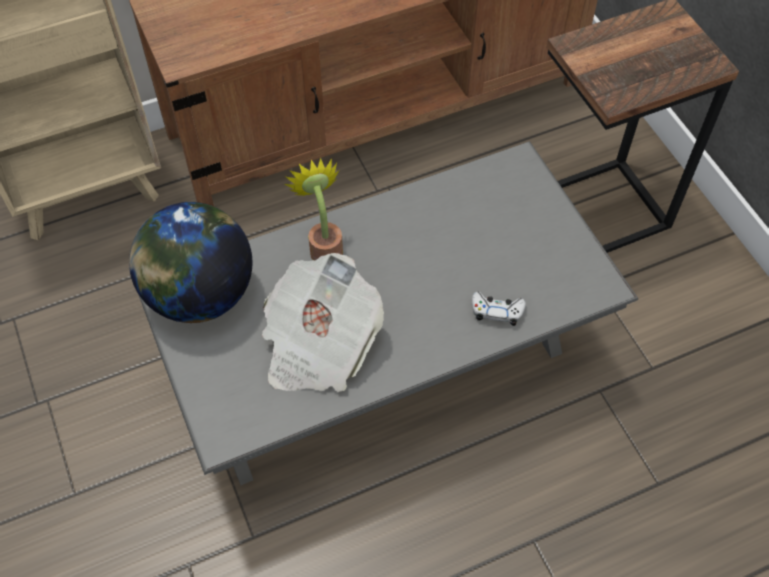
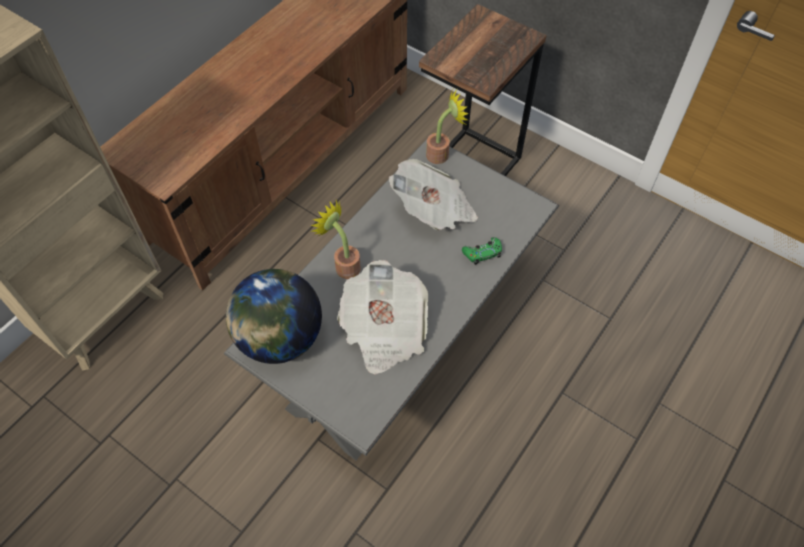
camera: 30 degrees left, 0 degrees up
white game controller [472,291,526,326] -> green game controller [462,237,502,265]
none -> newspaper [389,159,478,230]
none -> potted plant [426,89,469,164]

